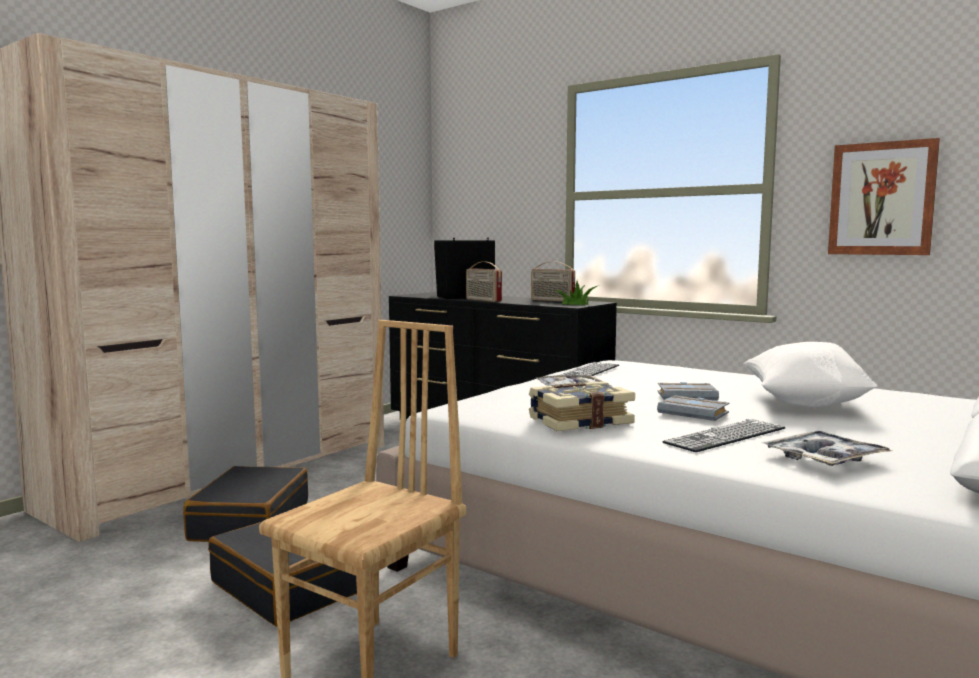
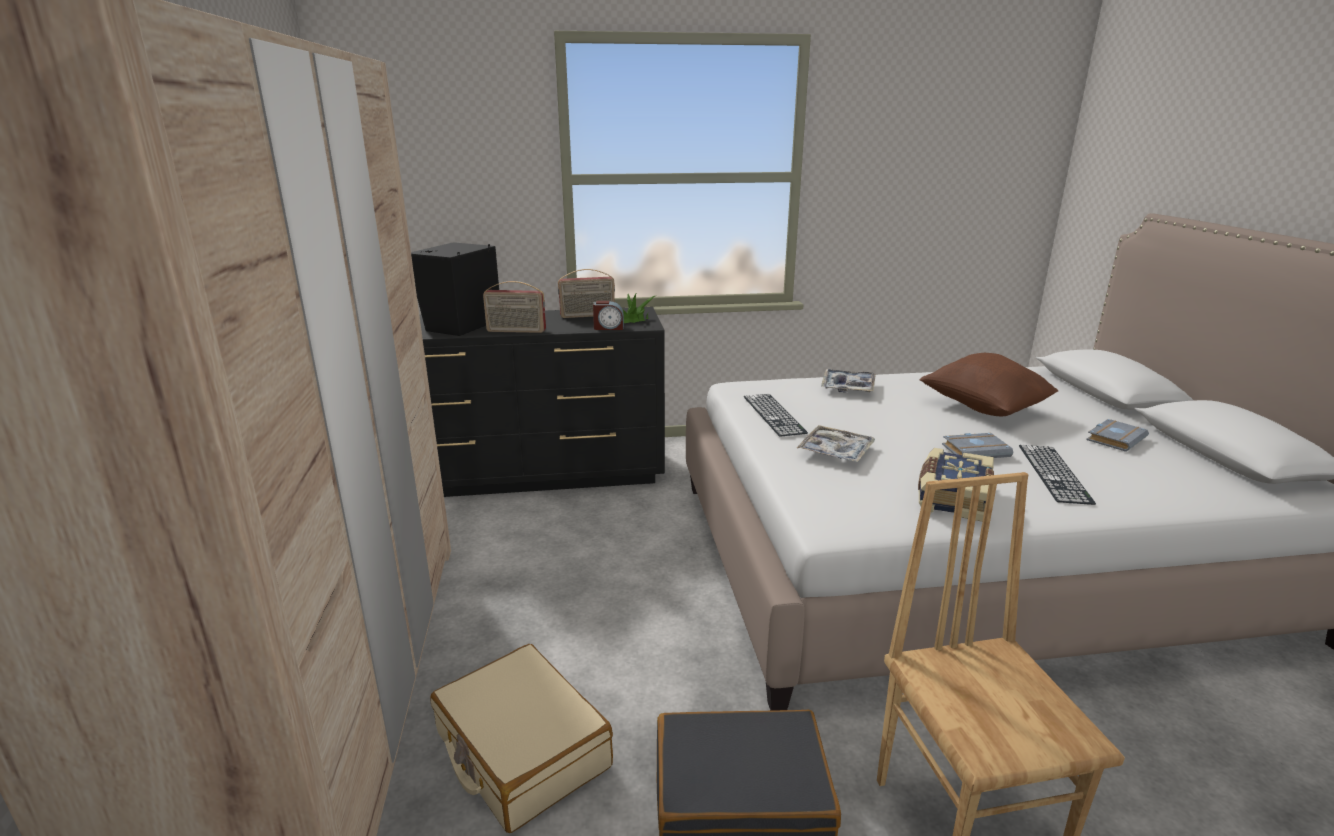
camera: 45 degrees left, 15 degrees up
black suitcase [183,466,308,542] -> beige suitcase [430,644,613,833]
grey book [657,382,719,400] -> grey book moved to [1086,419,1149,452]
white pillow [744,342,878,407] -> brown pillow [919,353,1058,416]
tray [762,431,892,466] -> tray moved to [821,369,876,393]
picture [828,138,940,255] -> none
none -> alarm clock [593,301,624,330]

